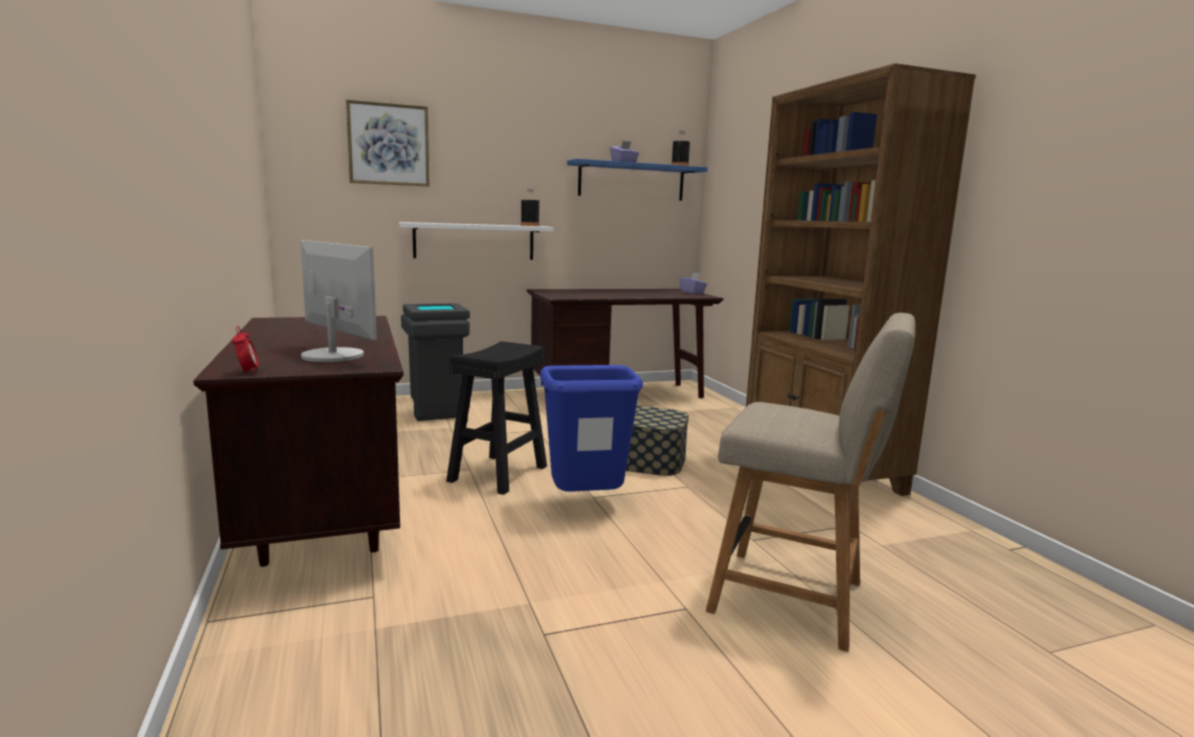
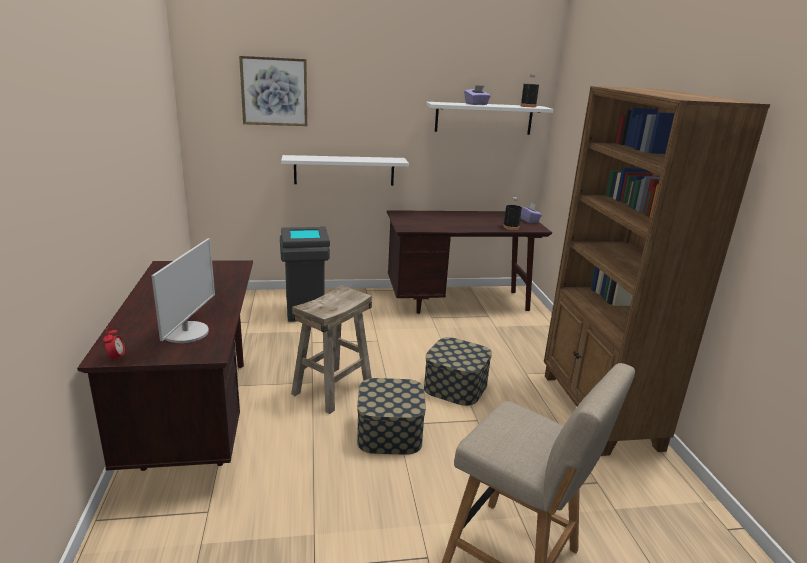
camera: 10 degrees right, 10 degrees up
monitor [300,240,377,362] -> monitor turned 45 degrees clockwise [151,238,215,343]
black stool [446,341,547,495] -> beige stool [291,285,372,414]
black bottle [521,189,539,226] -> black bottle moved to [503,197,522,230]
blue trash can [540,365,643,492] -> storage box [357,378,426,455]
blue shelf [567,159,708,201] -> white shelf [426,102,553,135]

